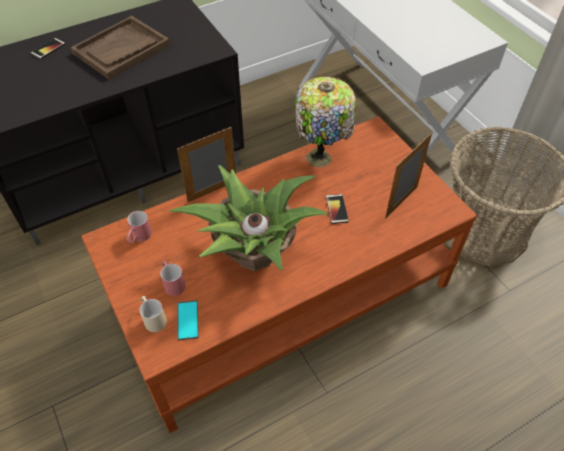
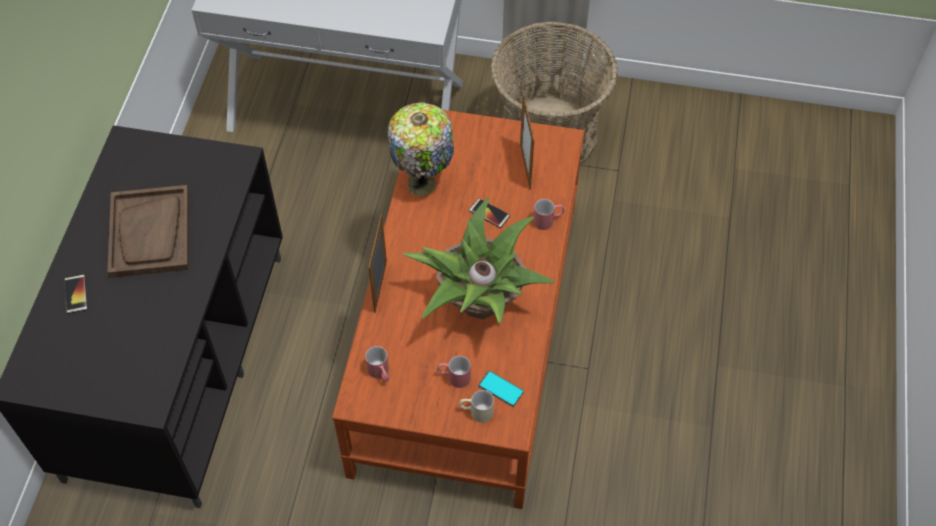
camera: 50 degrees left, 5 degrees up
none -> red mug [533,199,565,230]

